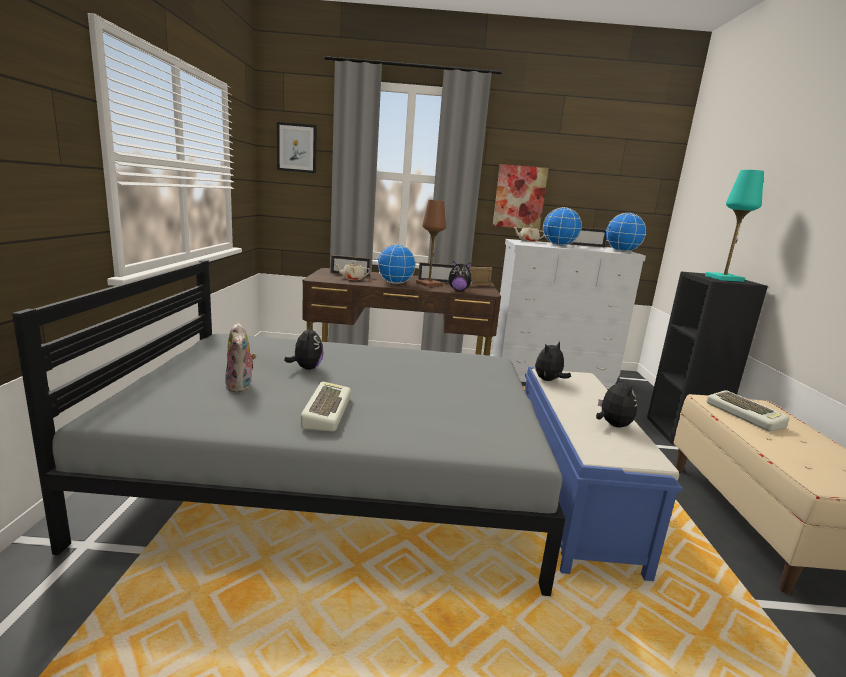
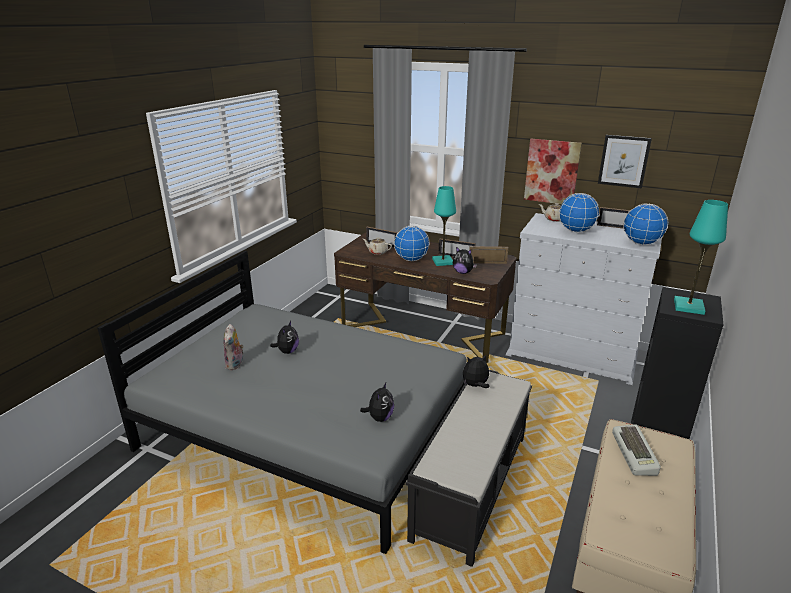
camera: 25 degrees right, 10 degrees up
picture [277,122,317,173] -> picture moved to [598,135,652,188]
keyboard [301,382,351,432] -> none
brown table lamp [416,200,446,287] -> turquoise table lamp [432,186,456,266]
blue bench [525,367,683,581] -> black bench [406,370,532,567]
plush toy [596,375,637,428] -> plush toy moved to [360,383,394,422]

